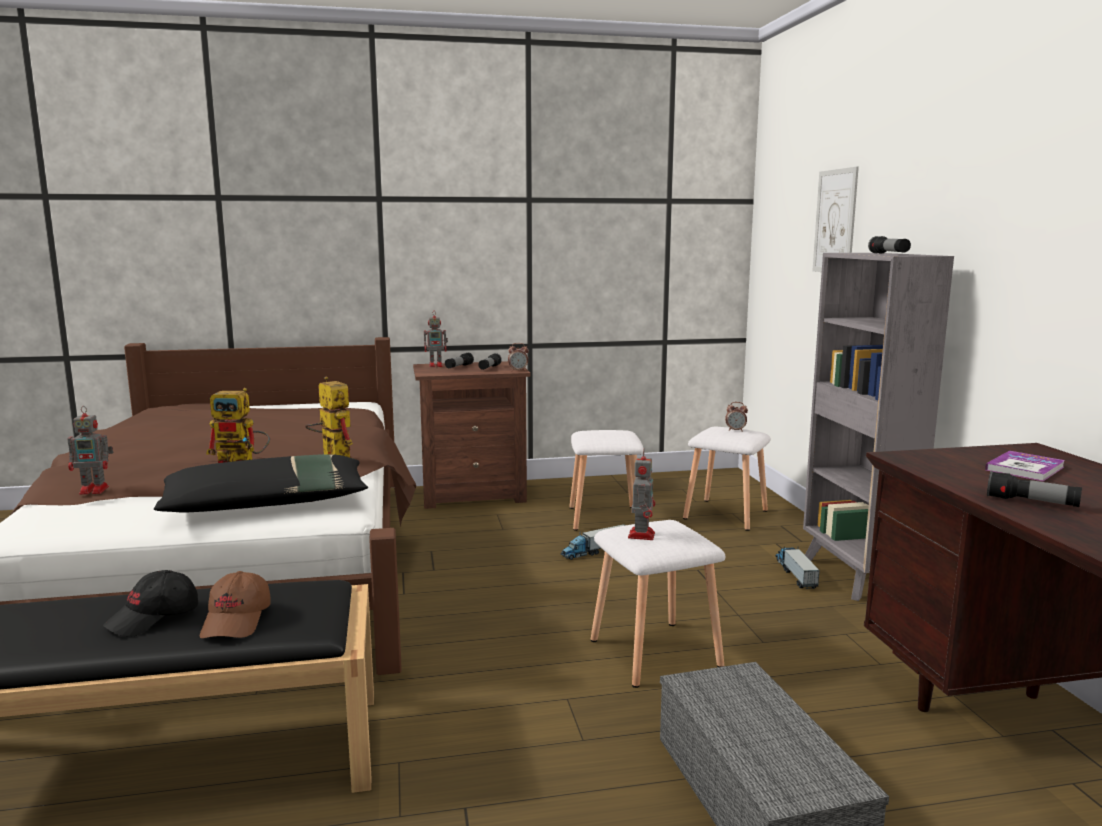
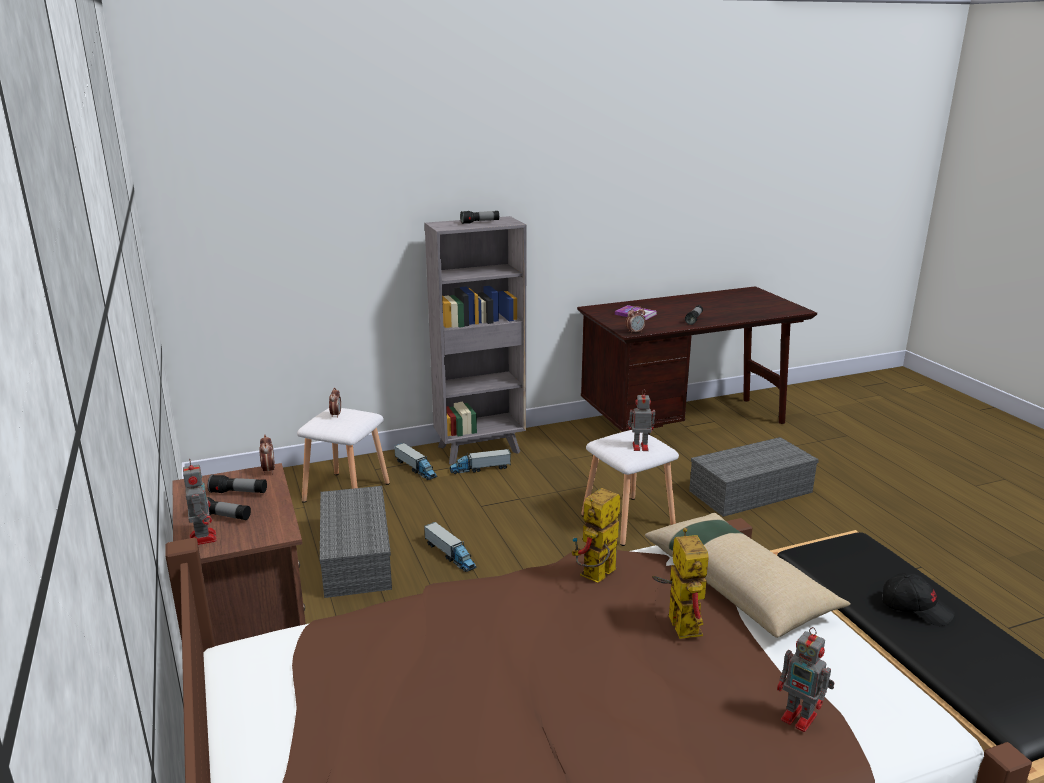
camera: 100 degrees left, 10 degrees up
toy robot [68,406,114,495] -> toy robot turned 150 degrees clockwise [777,627,835,732]
black pillow [154,454,368,513] -> beige pillow [645,512,851,638]
brown cap [199,571,271,638] -> none
white stool [569,430,644,531] -> grey storage box [320,486,392,598]
picture [813,167,859,272] -> none
none -> toy truck [394,443,437,480]
none -> alarm clock [625,306,646,334]

